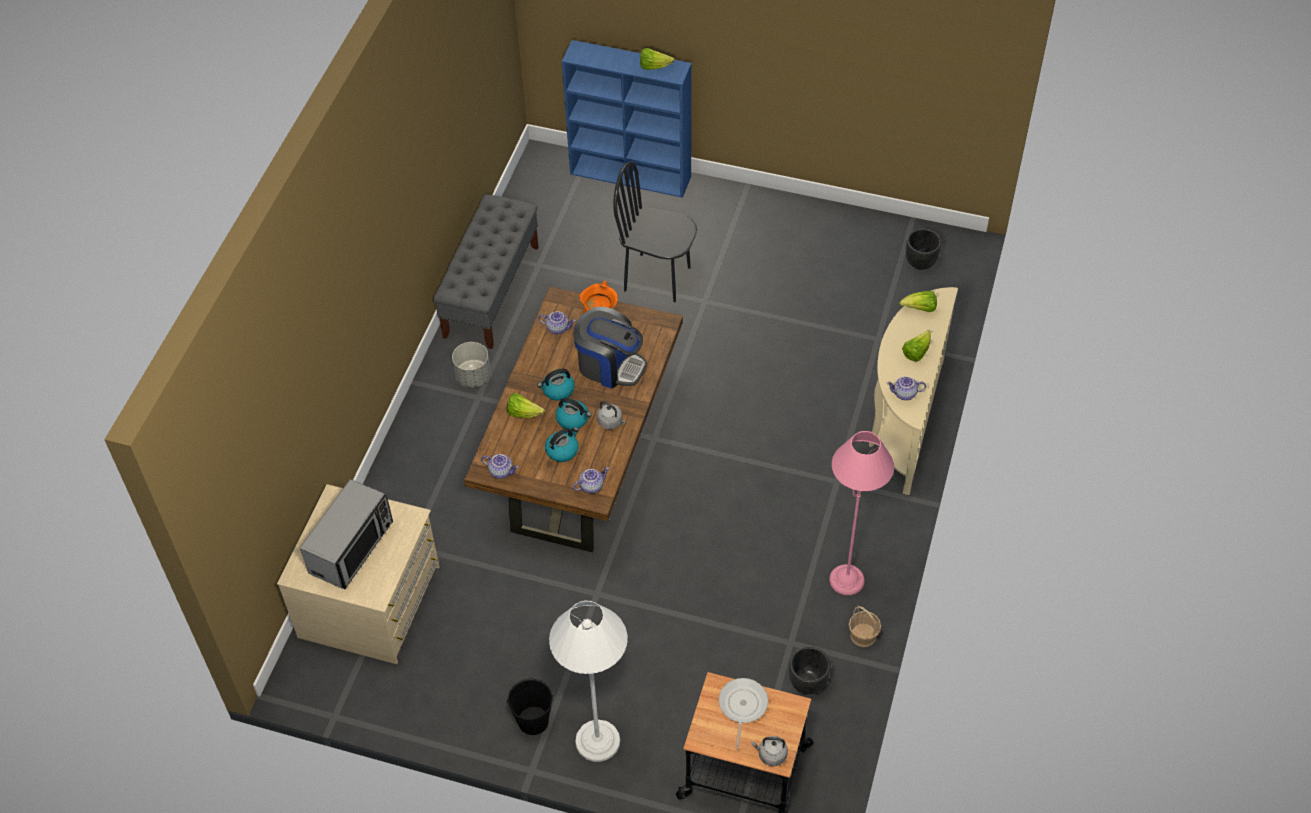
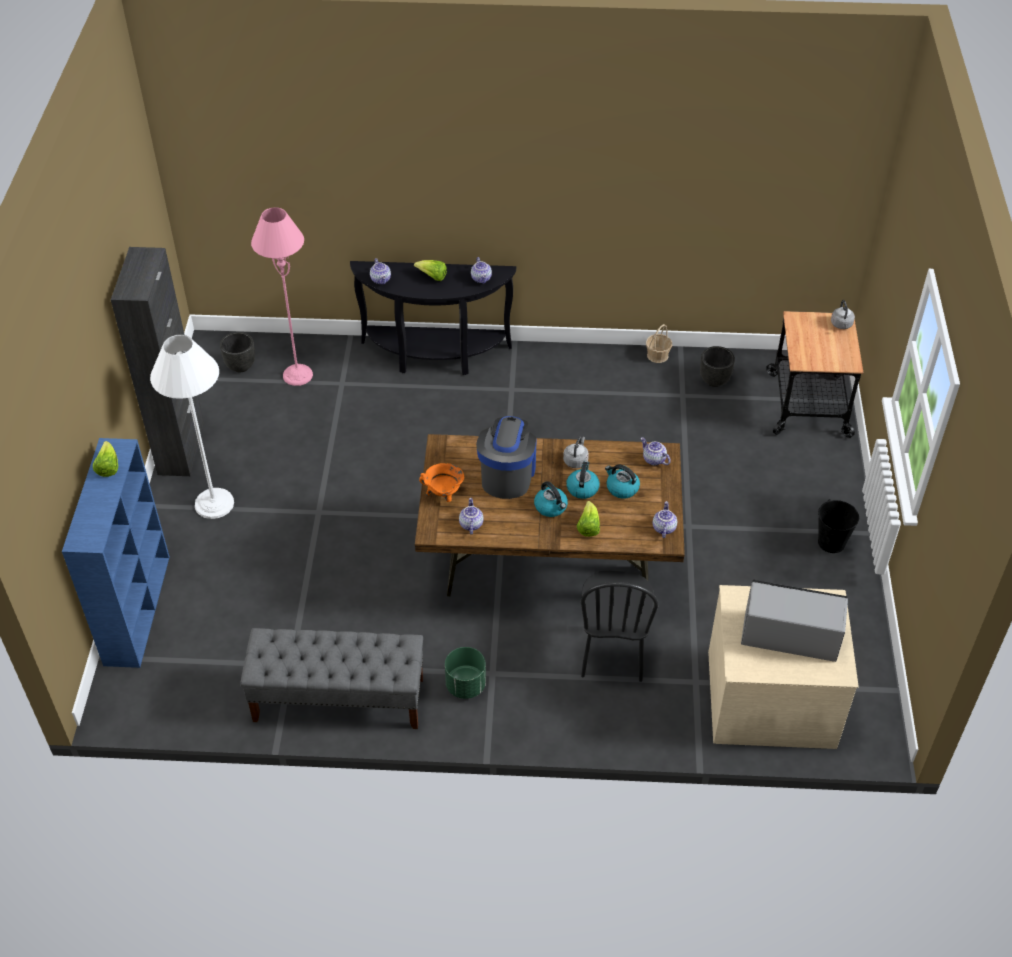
camera: 105 degrees left, 5 degrees down
grey planter [452,342,491,388] -> green planter [445,647,486,699]
white floor lamp [549,600,628,762] -> white floor lamp moved to [150,335,234,519]
black chair [613,161,697,302] -> black chair moved to [580,571,658,682]
frying pan [719,678,768,749] -> none
pink floor lamp [829,431,894,595] -> pink floor lamp moved to [251,207,313,386]
beige console table [869,287,958,495] -> black console table [350,261,516,375]
lettuce [899,291,937,312] -> teapot [370,258,391,285]
none -> black cabinet [111,247,204,476]

